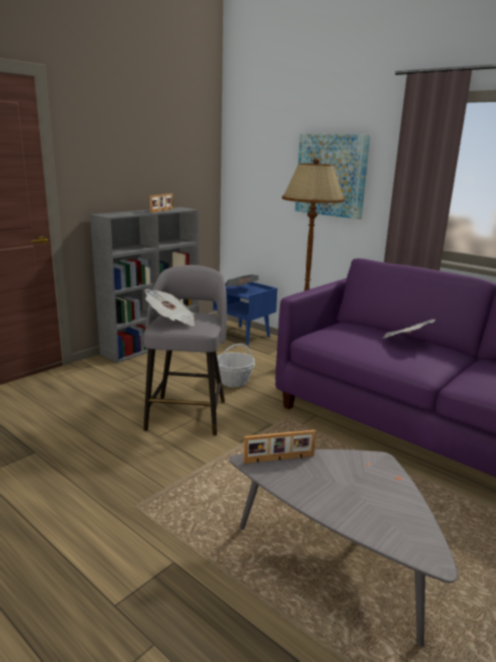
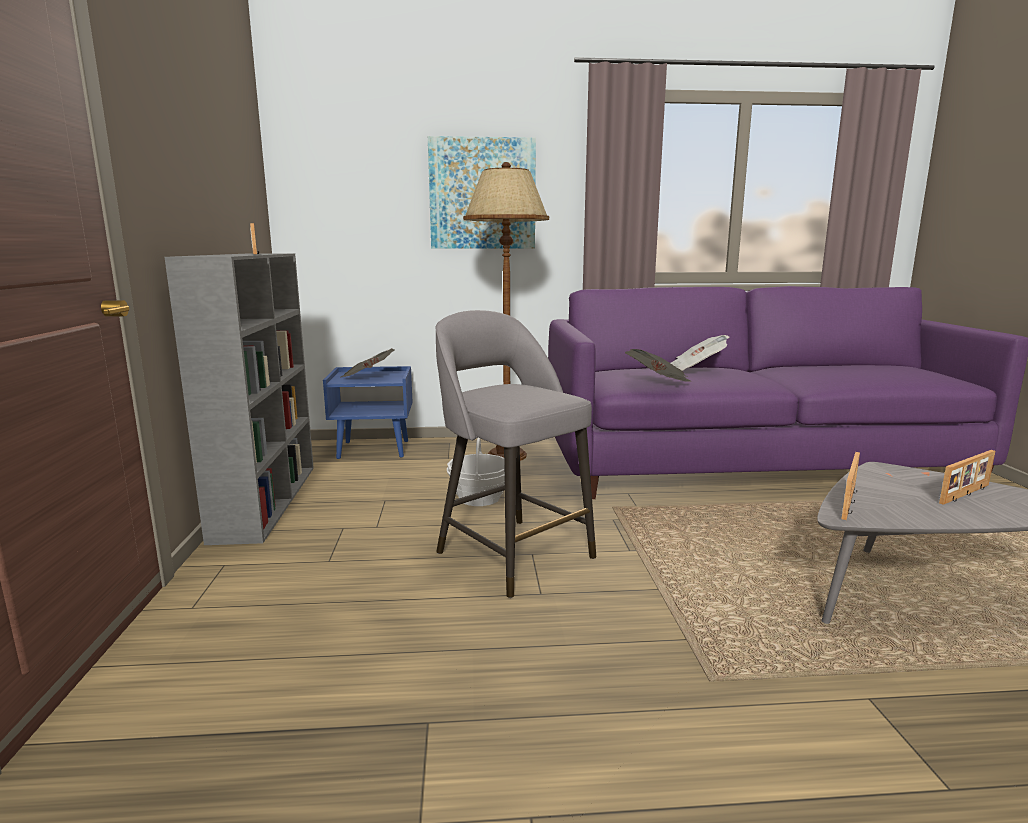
camera: 45 degrees left, 5 degrees down
newspaper [145,289,195,326] -> newspaper moved to [625,349,691,382]
none -> picture frame [939,450,995,505]

